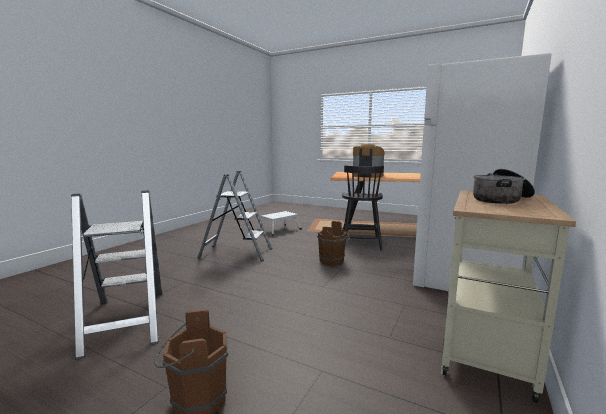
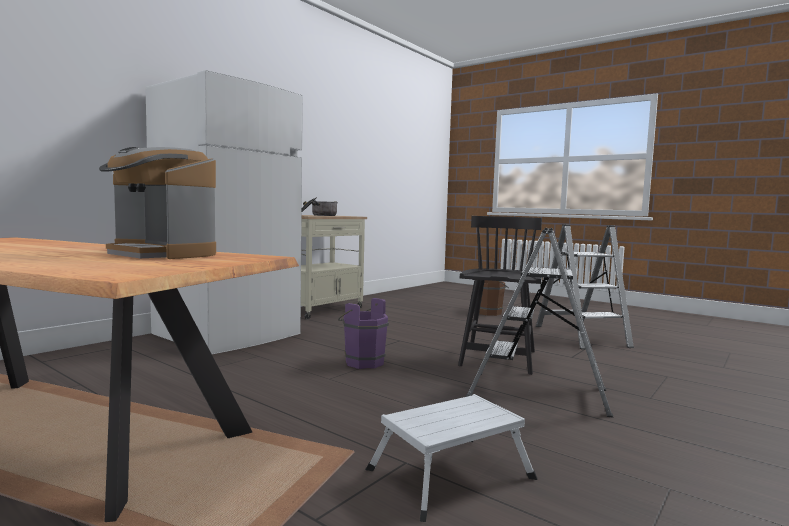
camera: 170 degrees left, 5 degrees down
brown bucket [317,221,350,266] -> purple bucket [338,298,389,369]
black chair [342,165,384,251] -> black chair moved to [458,216,542,375]

